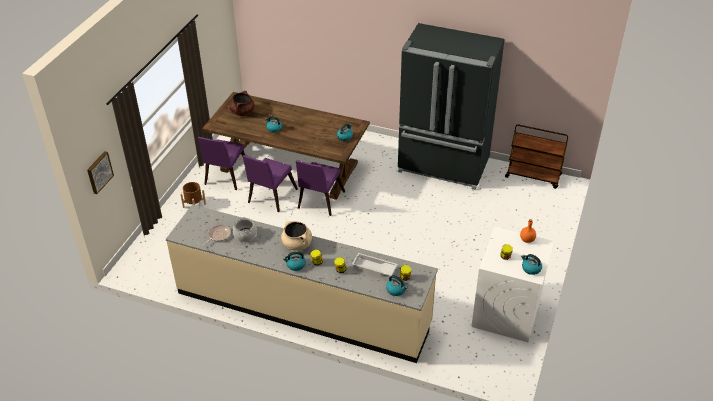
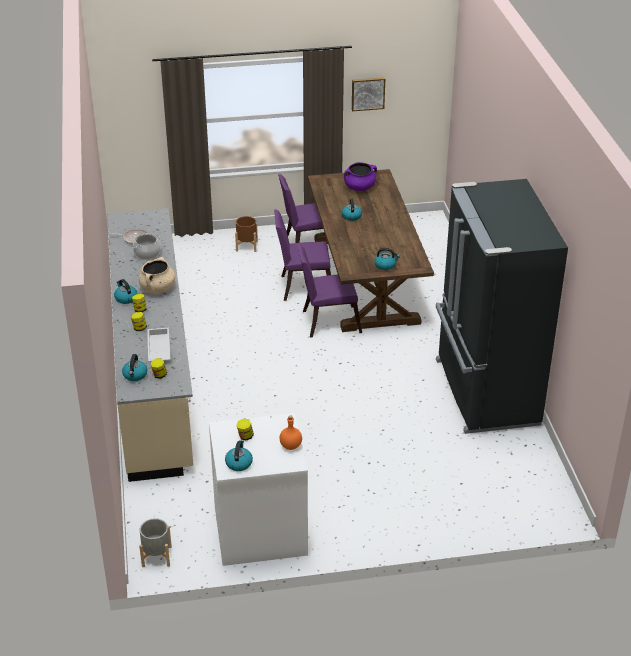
camera: 60 degrees right, 5 degrees down
picture [87,151,114,194] -> picture moved to [352,77,385,111]
brown cooking pot [230,91,254,116] -> purple cooking pot [344,162,377,191]
brown cart [505,124,568,189] -> none
none -> grey planter [139,518,172,567]

